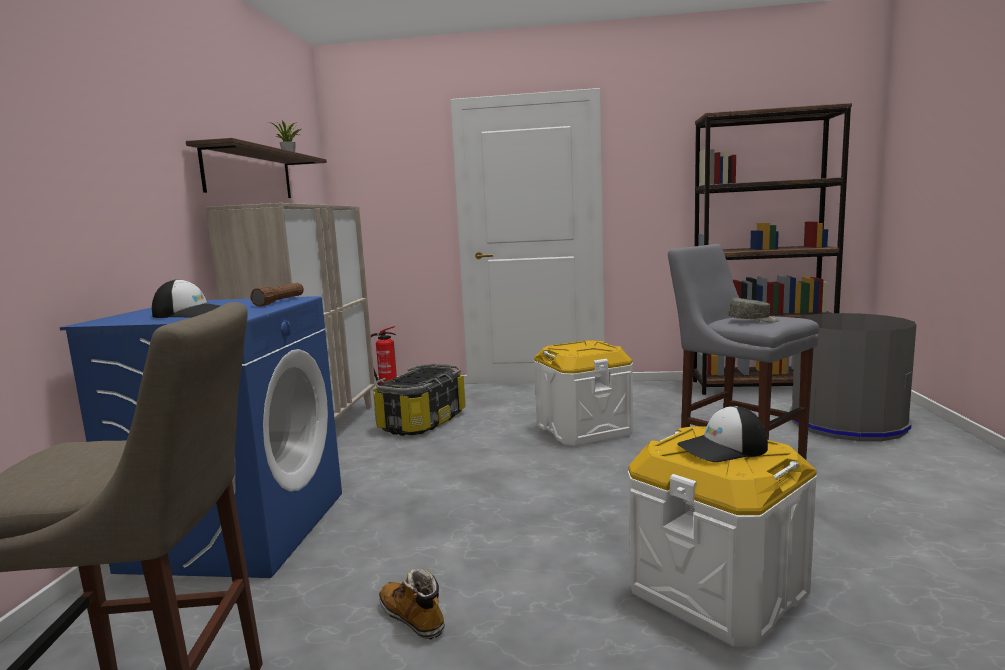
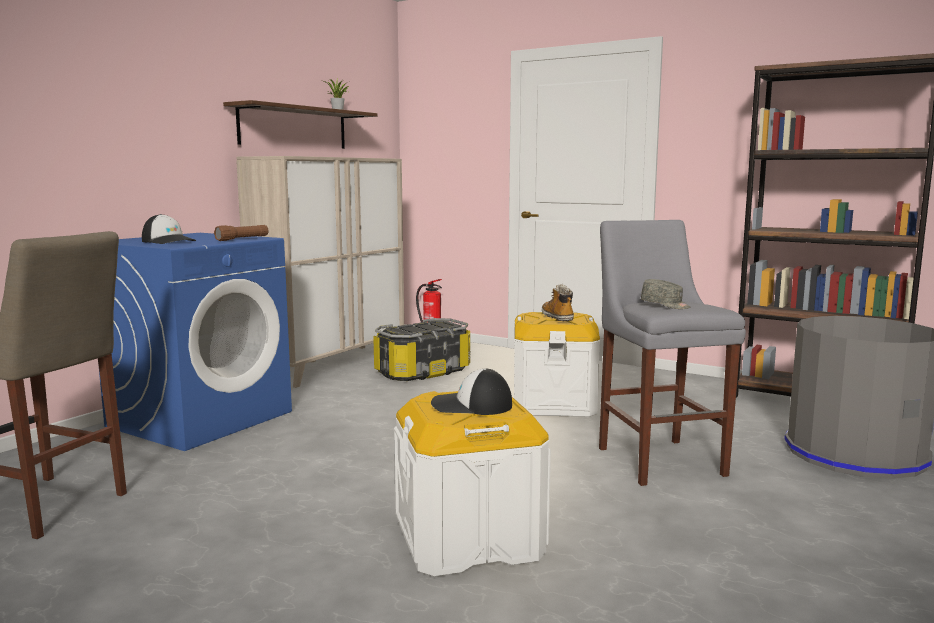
camera: 25 degrees right, 0 degrees up
boot [379,568,445,639] -> boot moved to [542,284,574,321]

